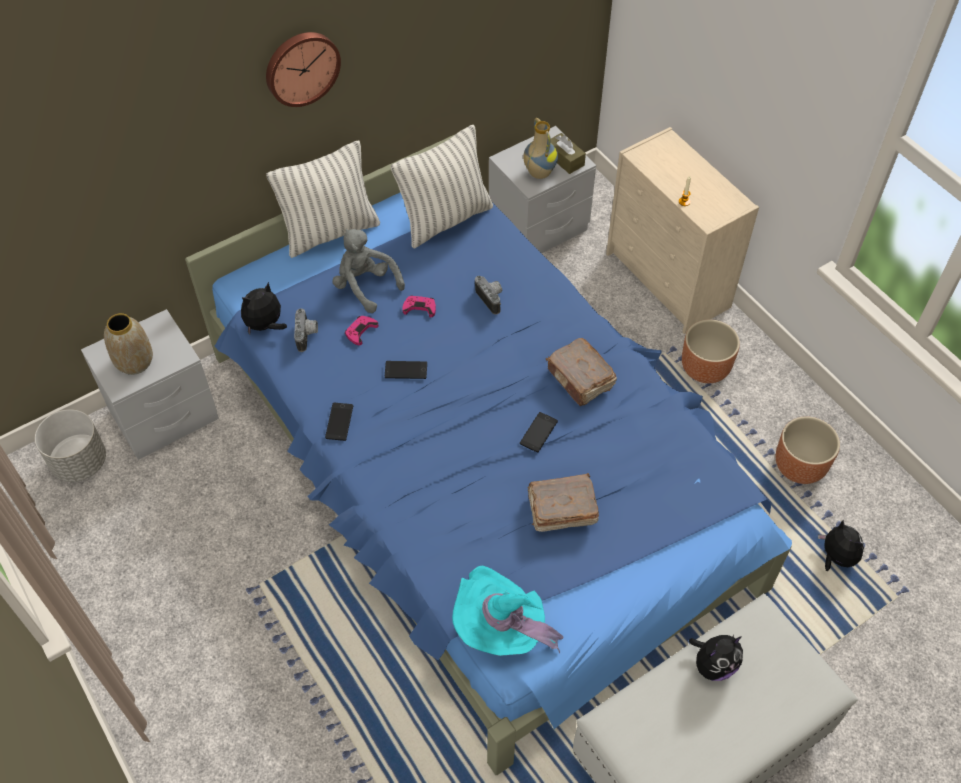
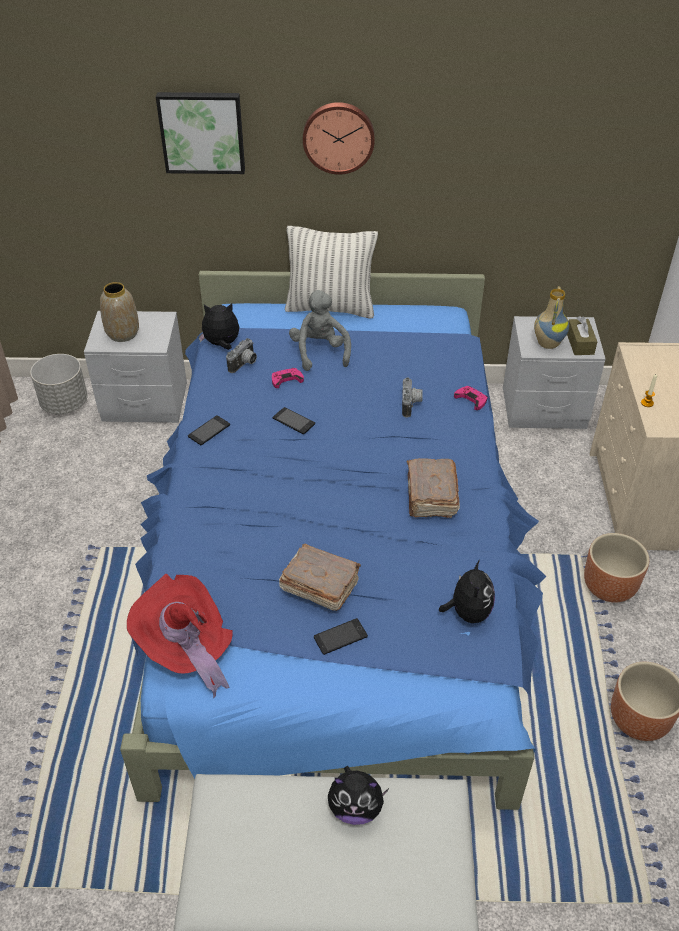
camera: 35 degrees right, 10 degrees down
pillow [391,125,493,249] -> none
pink game controller [402,295,436,317] -> pink game controller moved to [454,386,488,410]
turquoise hat [452,566,563,656] -> red hat [127,574,233,698]
phone [520,412,558,452] -> phone moved to [314,618,368,655]
plush toy [818,520,864,571] -> plush toy moved to [439,560,495,623]
none -> picture [156,92,245,174]

